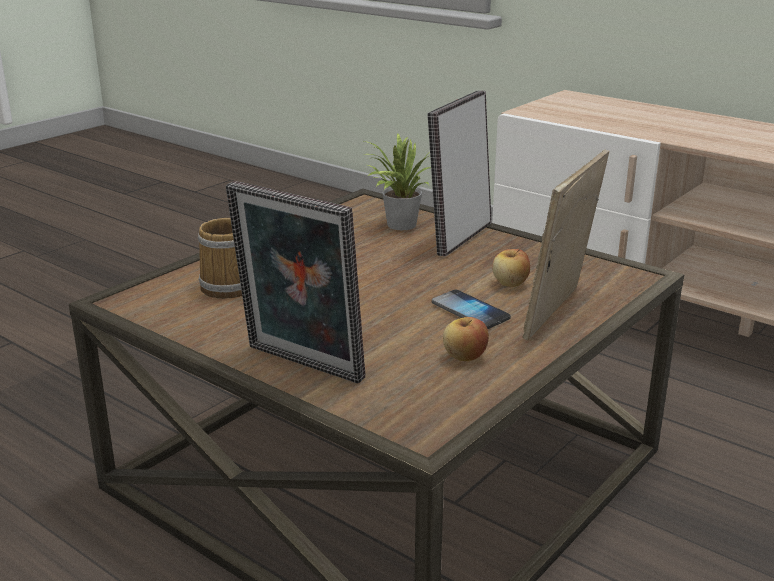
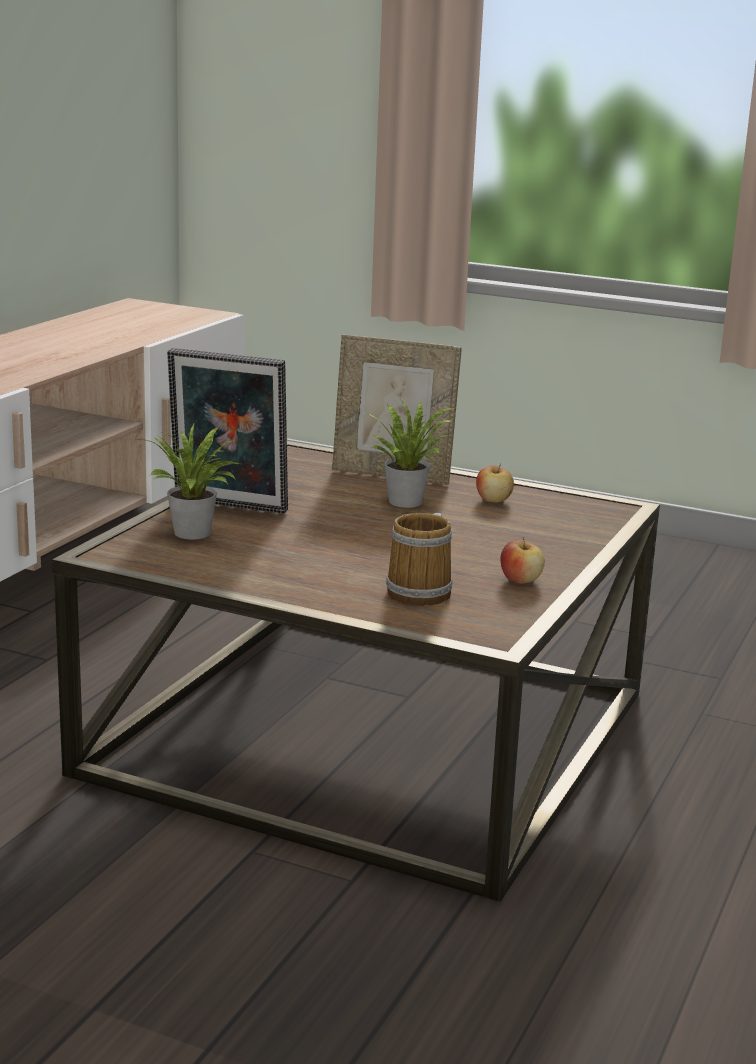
camera: 105 degrees left, 5 degrees down
picture frame [226,181,365,383] -> none
phone [432,290,510,329] -> potted plant [366,398,454,508]
apple [492,249,530,287] -> apple moved to [501,537,545,584]

